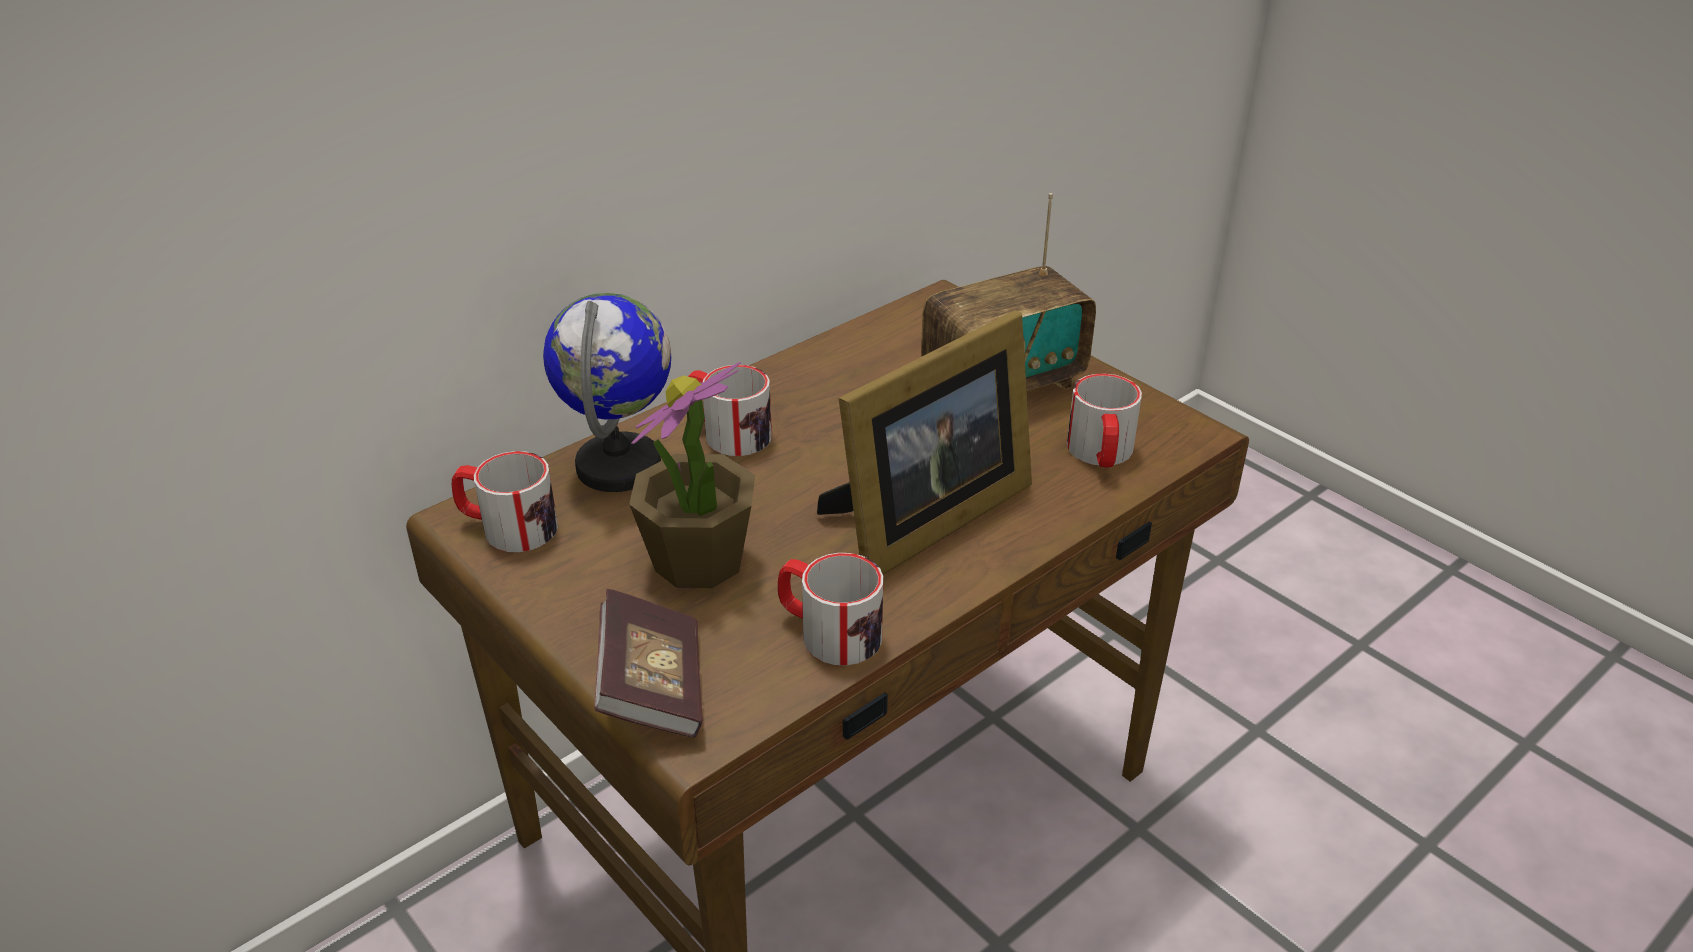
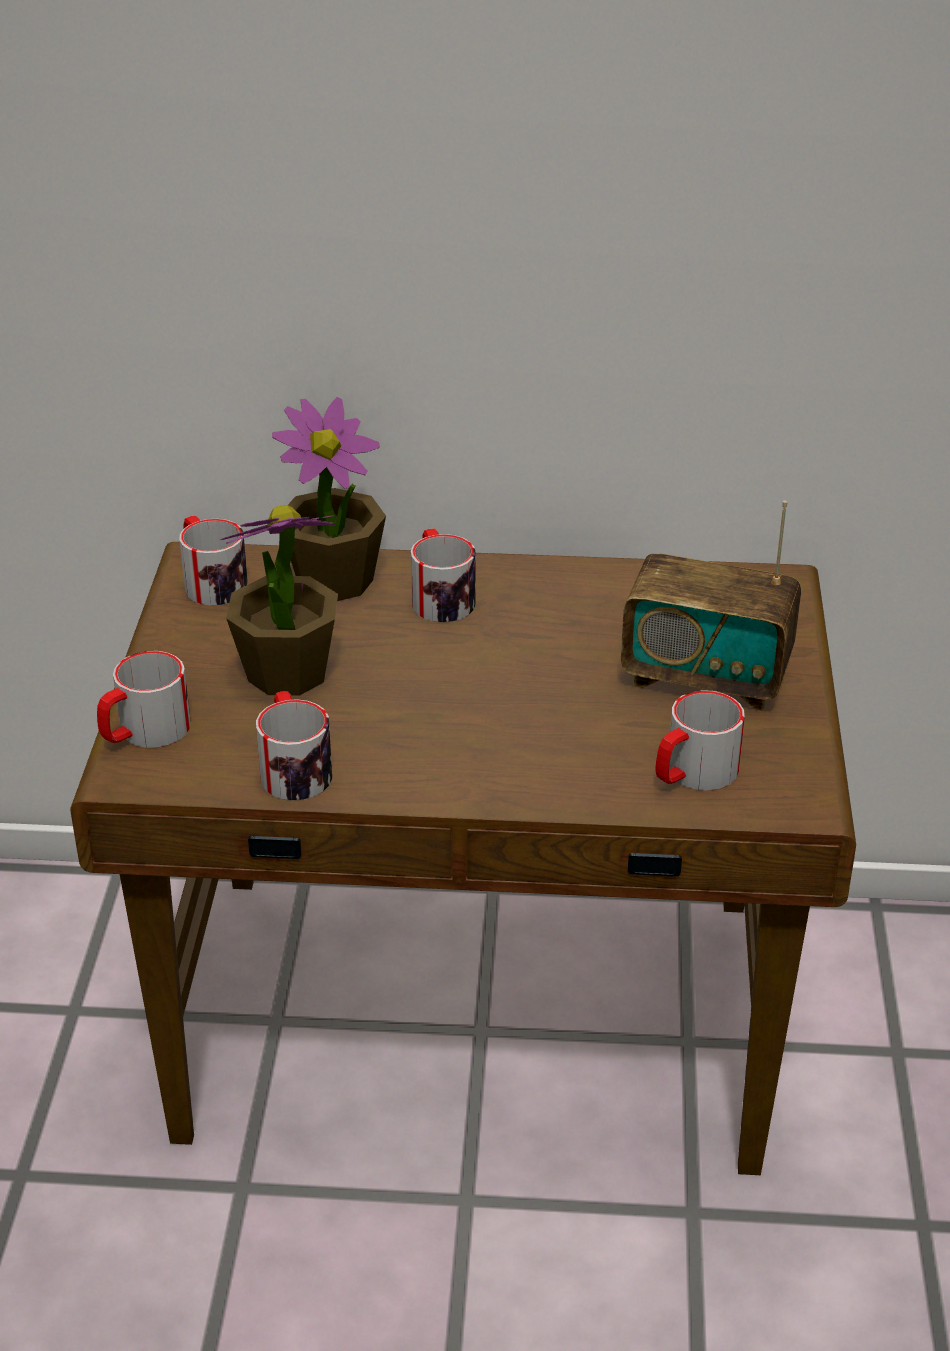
camera: 45 degrees right, 0 degrees up
globe [543,293,671,492] -> potted plant [272,397,386,601]
book [594,589,703,738] -> mug [97,651,191,748]
picture frame [817,310,1032,574] -> none

